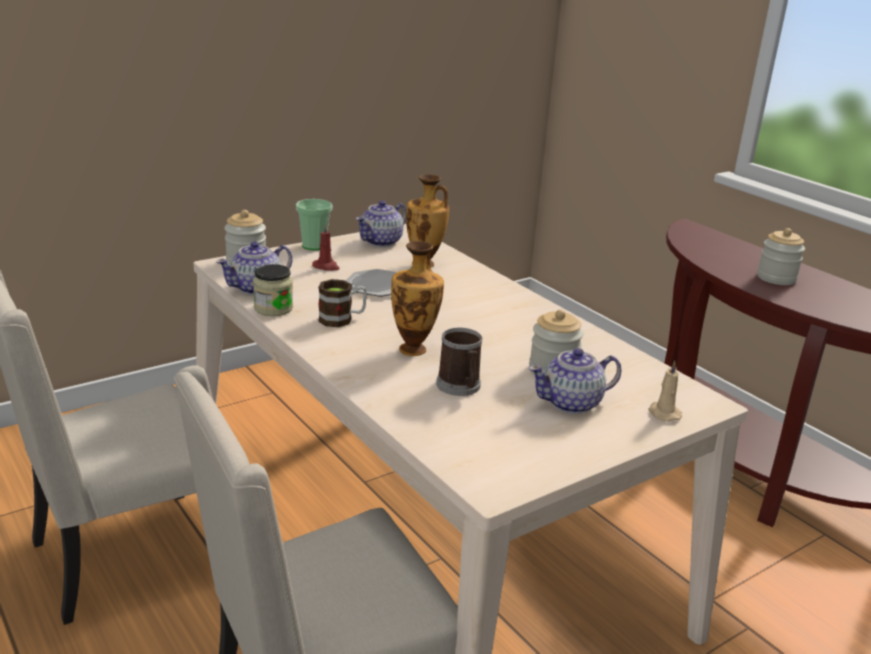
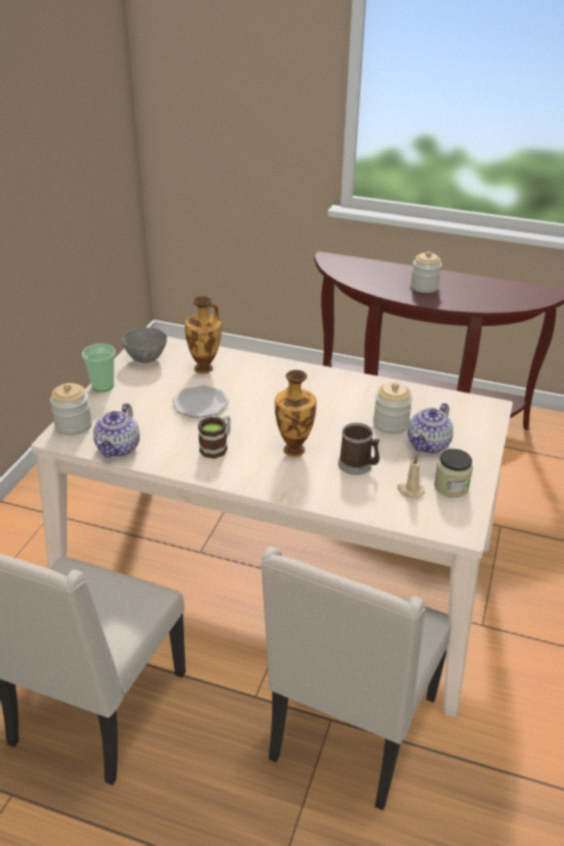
camera: 35 degrees left, 10 degrees up
jar [253,264,293,316] -> jar moved to [434,449,473,498]
red candle [312,223,340,271] -> none
teapot [356,200,406,247] -> grey bowl [122,327,167,363]
beige candle [648,361,682,422] -> beige candle moved to [397,455,425,499]

